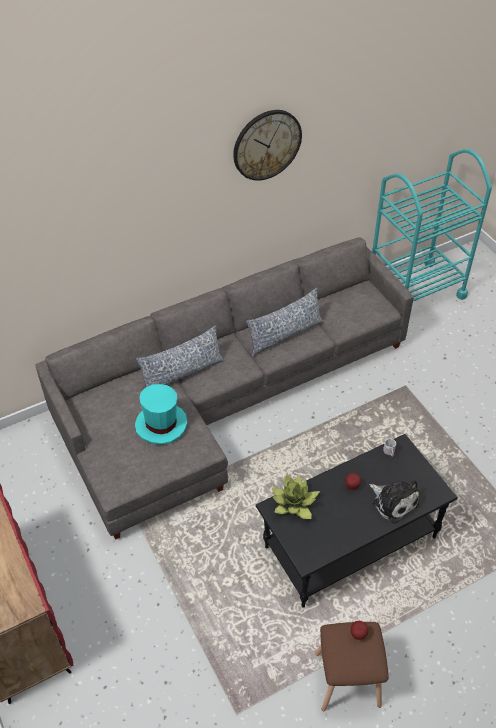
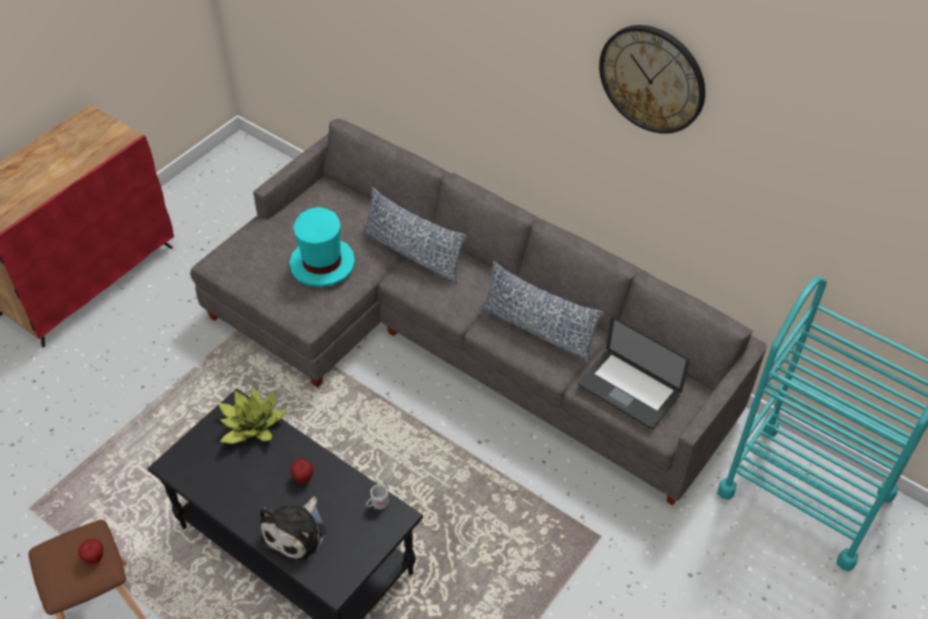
camera: 65 degrees right, 0 degrees up
none -> laptop [578,317,690,429]

